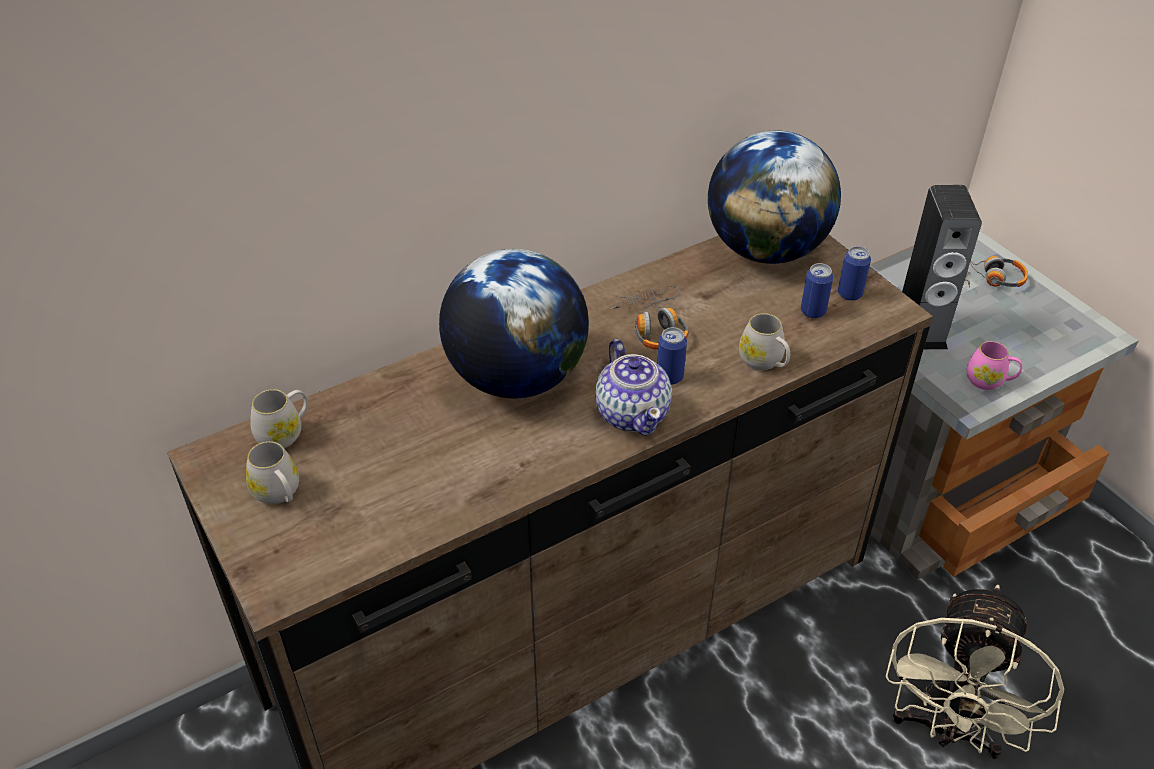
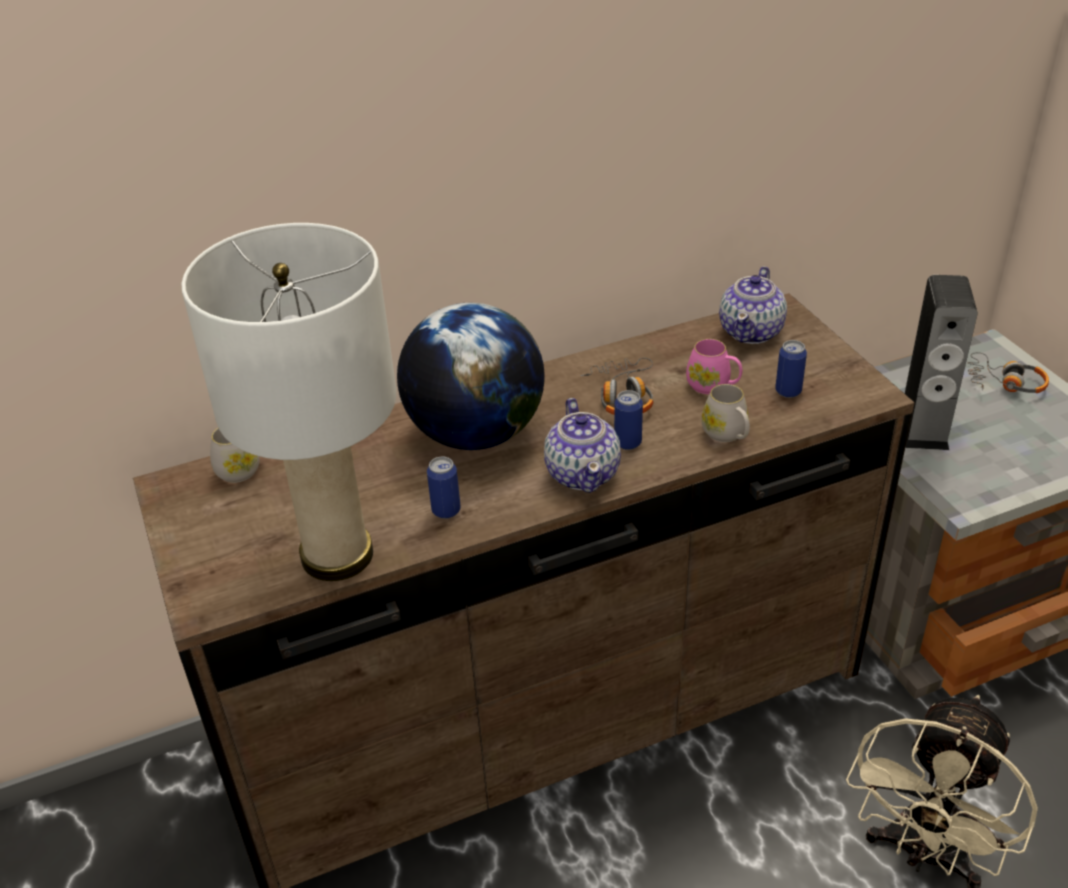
camera: 10 degrees right, 5 degrees down
white mug [246,441,299,504] -> none
globe [708,131,841,264] -> teapot [719,266,787,344]
can [838,246,871,301] -> can moved to [427,457,461,519]
pink mug [966,341,1022,390] -> pink mug moved to [686,339,742,394]
none -> white table lamp [181,223,396,581]

